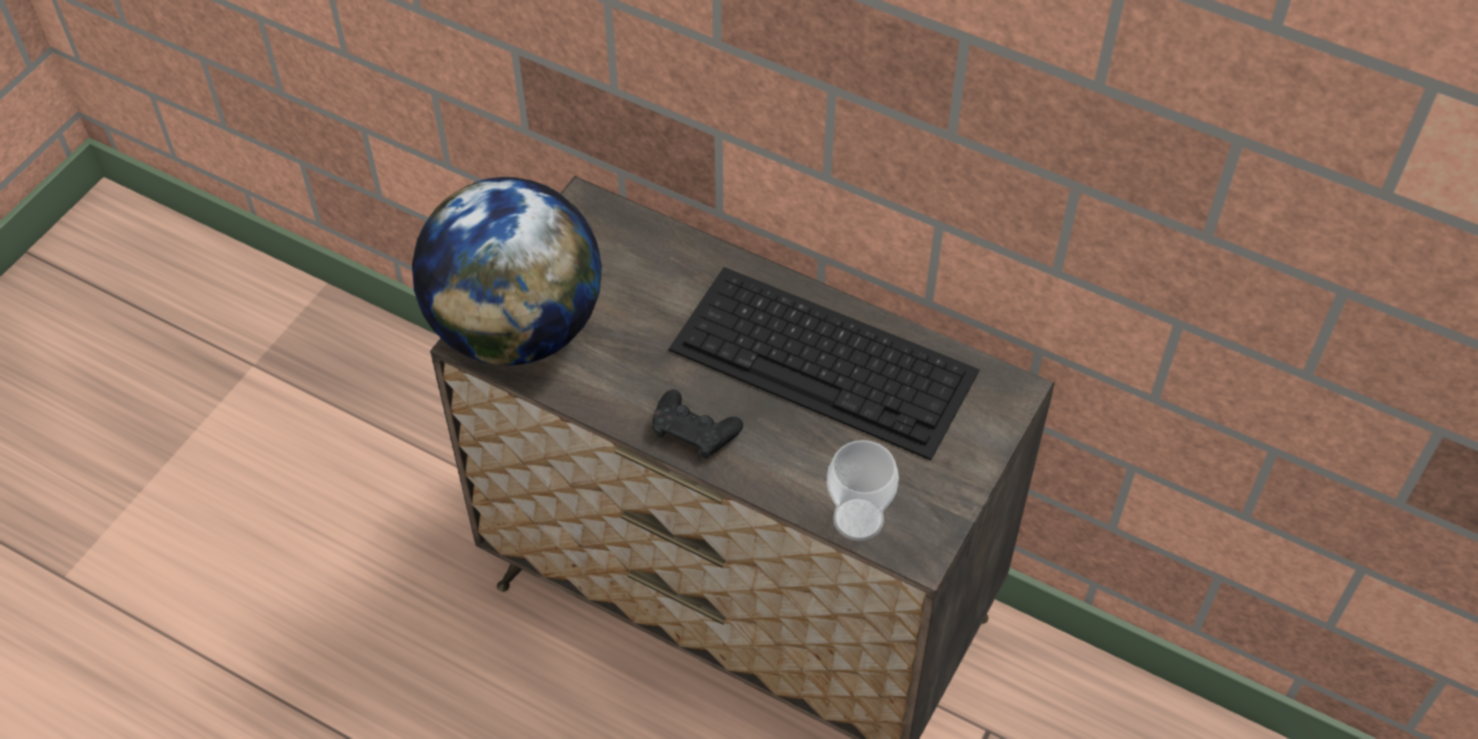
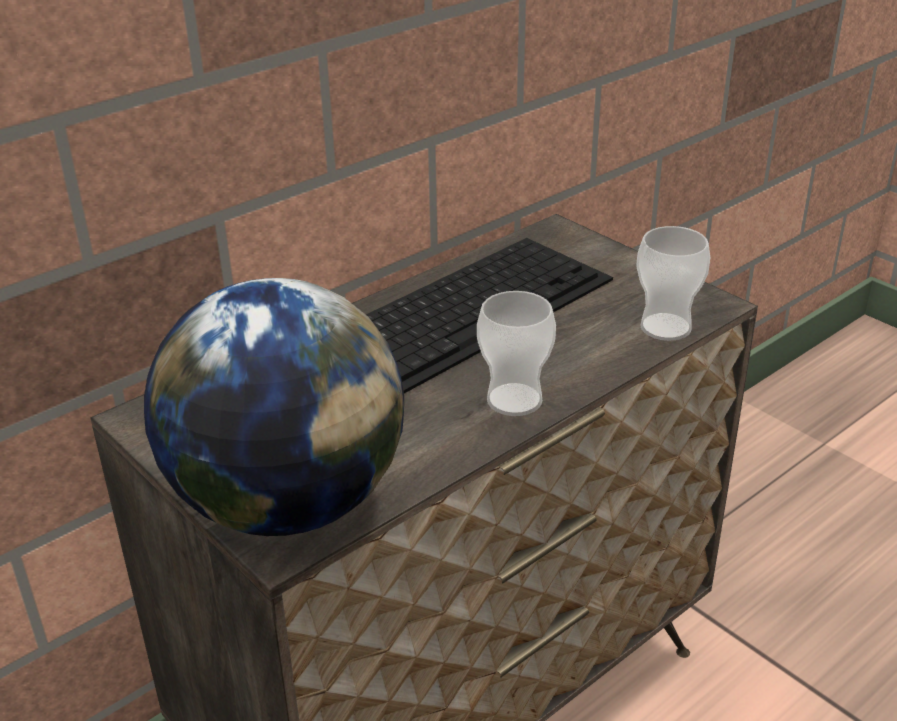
camera: 70 degrees left, 20 degrees down
black game controller [653,389,743,459] -> cup [477,291,556,416]

